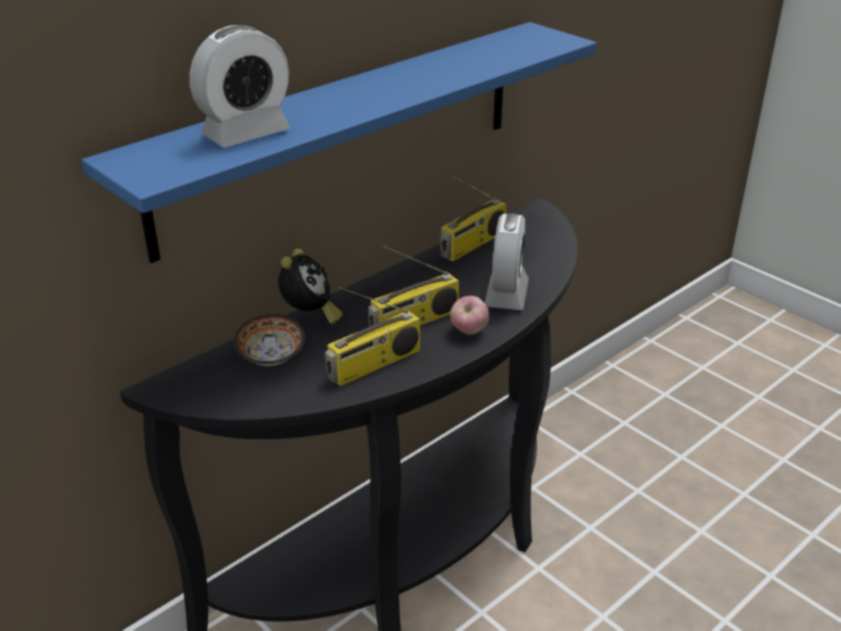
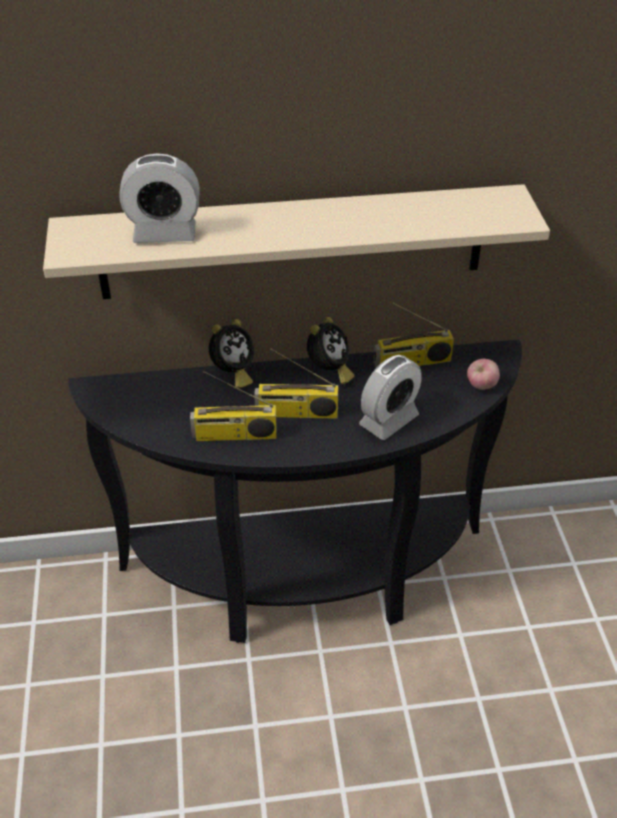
camera: 35 degrees right, 10 degrees up
blue shelf [81,22,597,263] -> beige shelf [43,184,550,299]
bowl [234,314,305,366] -> none
apple [450,296,490,335] -> apple moved to [467,359,500,390]
none -> alarm clock [307,317,354,384]

